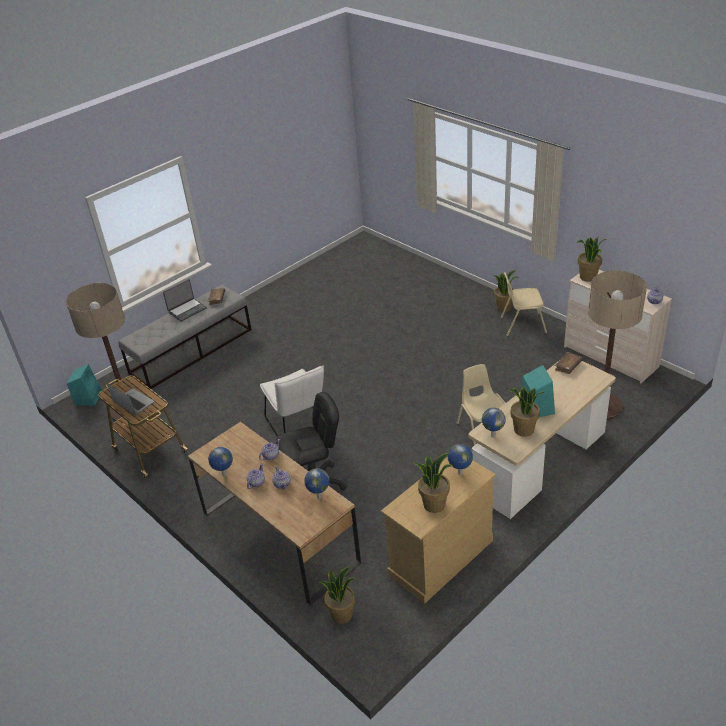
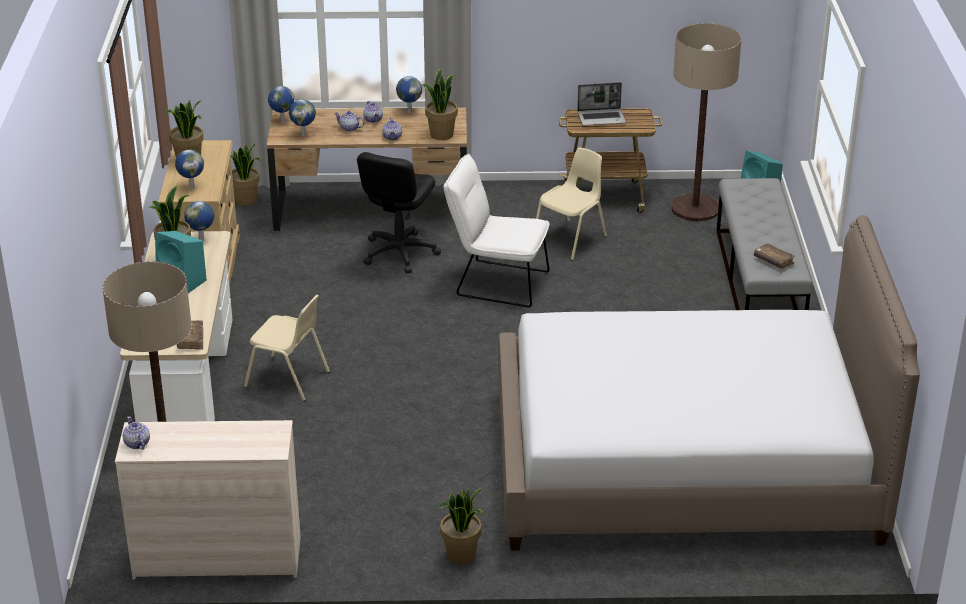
camera: 130 degrees right, 5 degrees down
laptop [163,279,207,322] -> none
beige chair [501,272,547,336] -> beige chair moved to [536,148,607,260]
potted plant [576,237,606,282] -> potted plant moved to [421,69,458,140]
none -> globe [268,86,294,123]
none -> bed [498,215,920,551]

